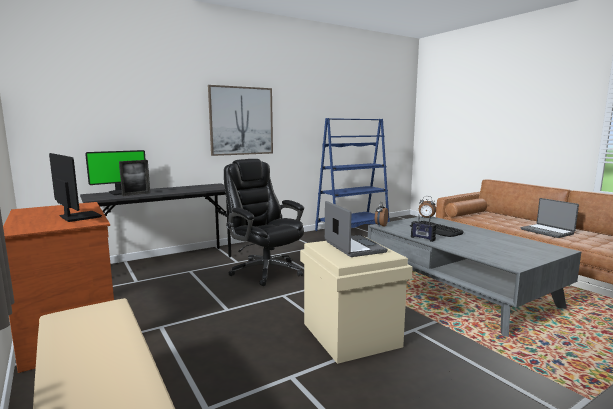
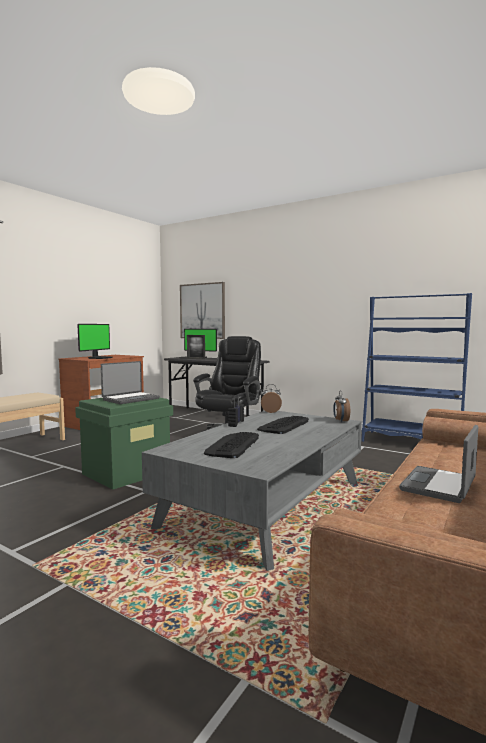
camera: 65 degrees right, 5 degrees down
picture [208,85,273,156] -> picture moved to [180,282,225,339]
beige storage box [300,236,413,364] -> green storage box [75,398,173,489]
none -> keyboard [204,432,259,458]

